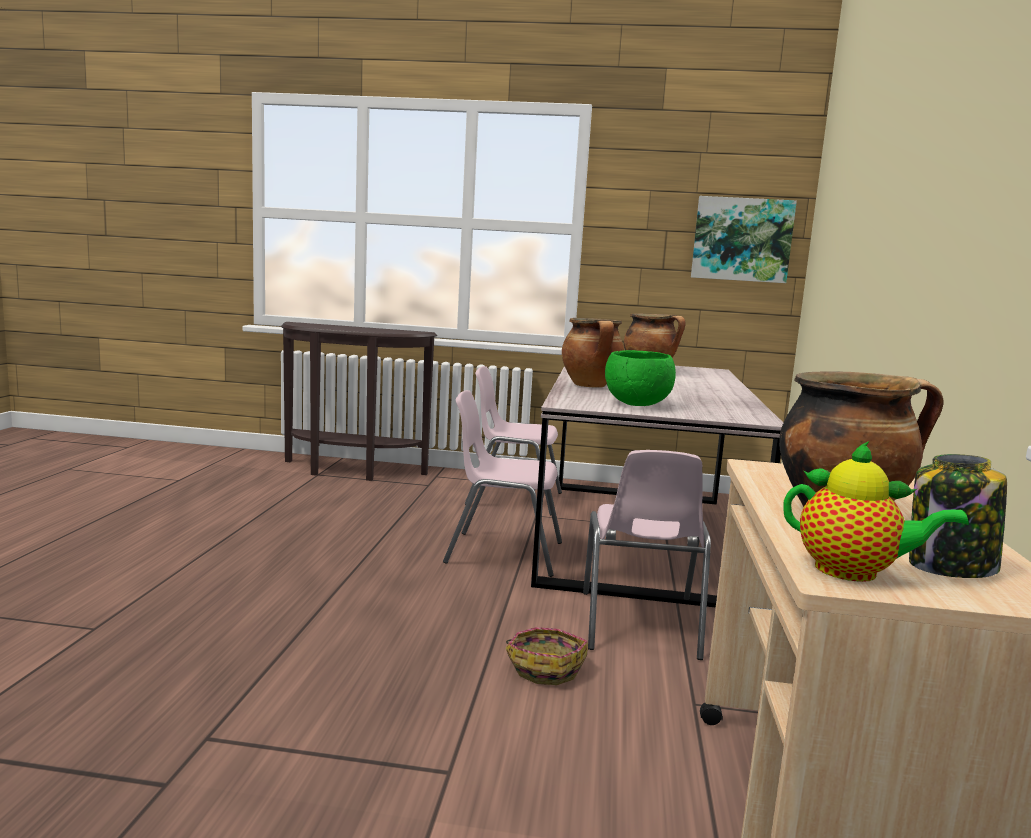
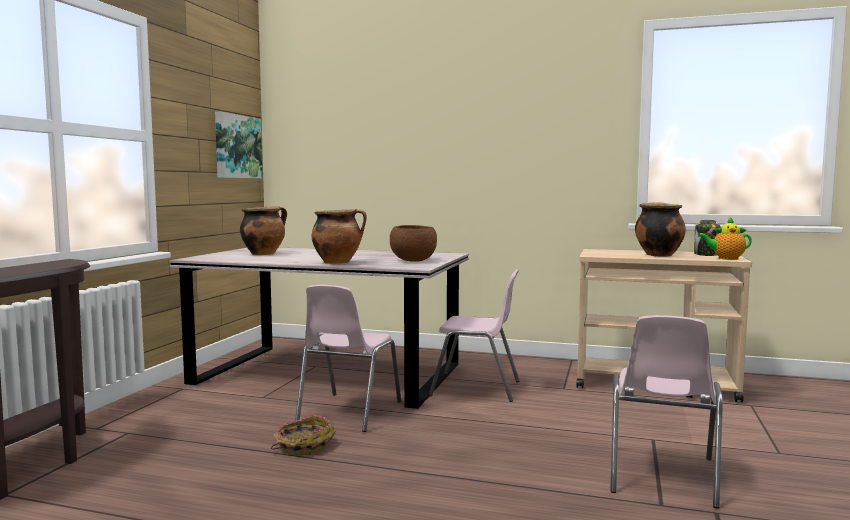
camera: 80 degrees left, 5 degrees down
pink chair [465,366,562,515] -> pink chair moved to [610,315,723,508]
basket [506,627,588,685] -> basket moved to [271,415,336,455]
green bowl [605,350,676,406] -> brown bowl [390,225,437,262]
teapot [783,441,969,582] -> teapot turned 120 degrees counterclockwise [697,217,752,260]

